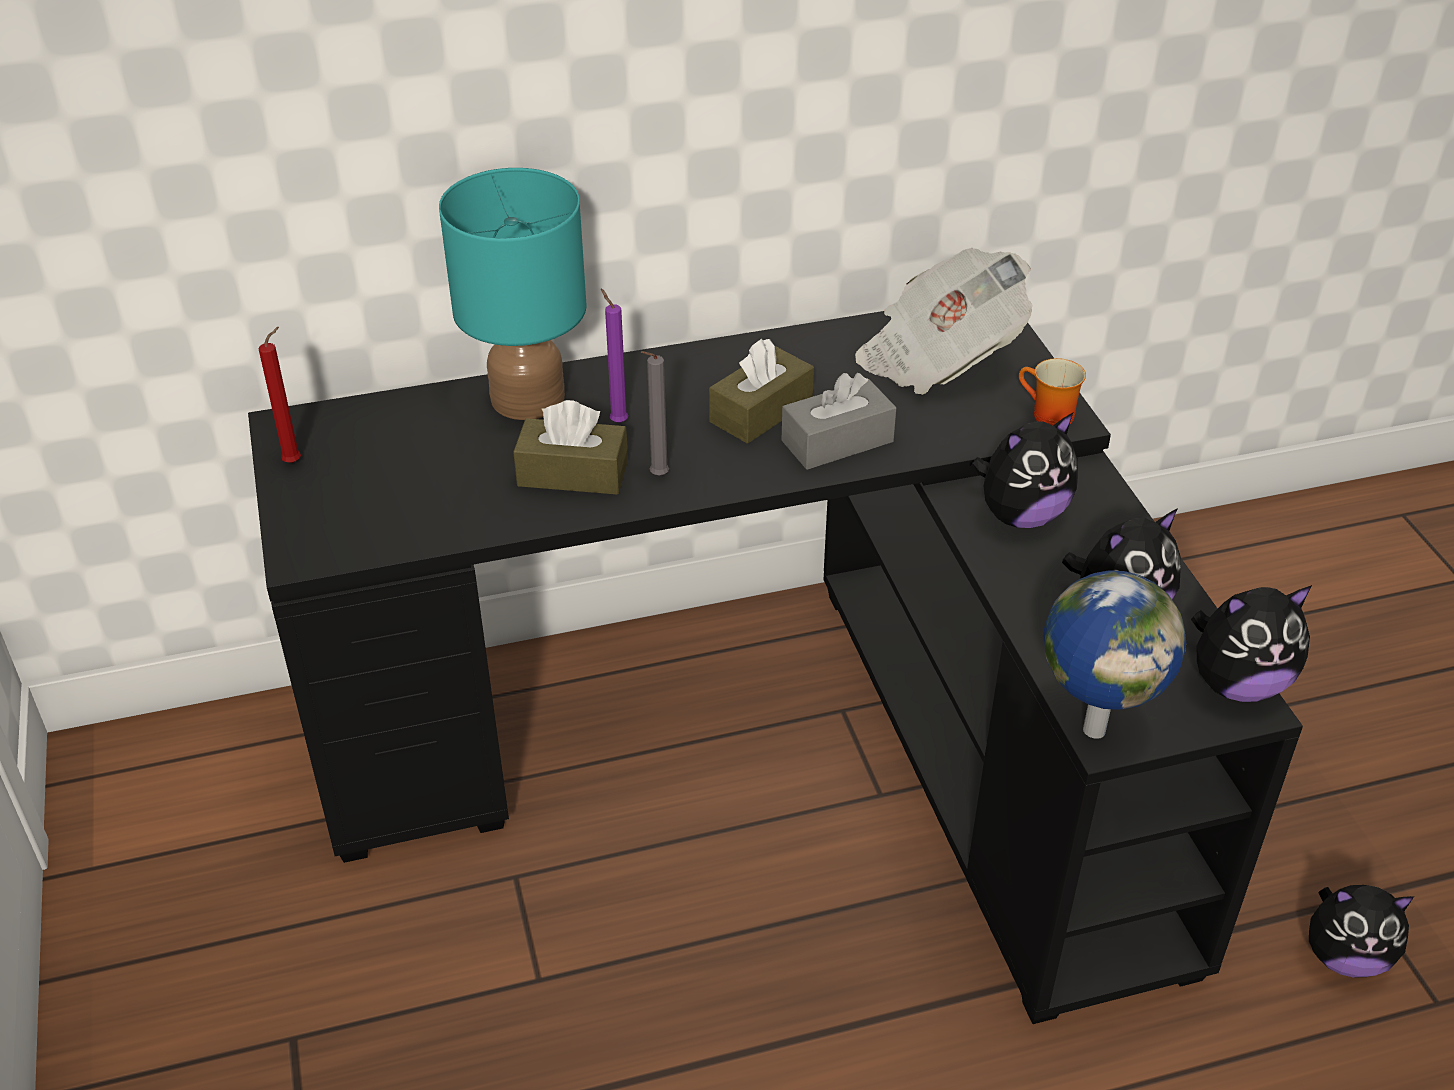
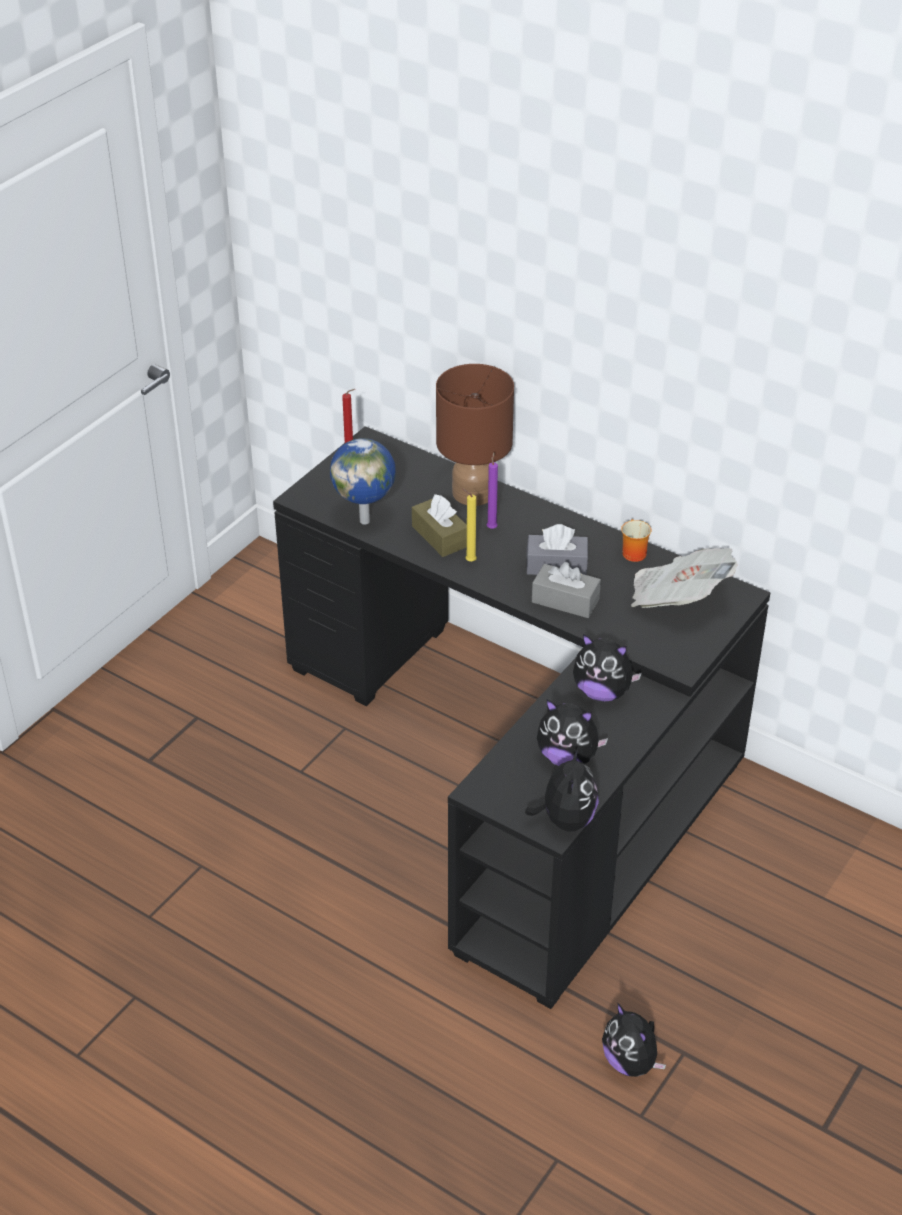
camera: 50 degrees right, 0 degrees up
turquoise table lamp [439,168,587,420] -> brown table lamp [436,364,514,506]
grey candle [641,351,669,476] -> yellow candle [462,488,477,562]
brown tissue box [709,338,814,444] -> grey tissue box [526,524,588,575]
mug [1019,358,1086,425] -> mug moved to [621,519,652,562]
globe [1044,570,1186,739] -> globe moved to [330,438,396,525]
plush toy [1191,585,1312,702] -> plush toy turned 120 degrees counterclockwise [525,747,599,832]

